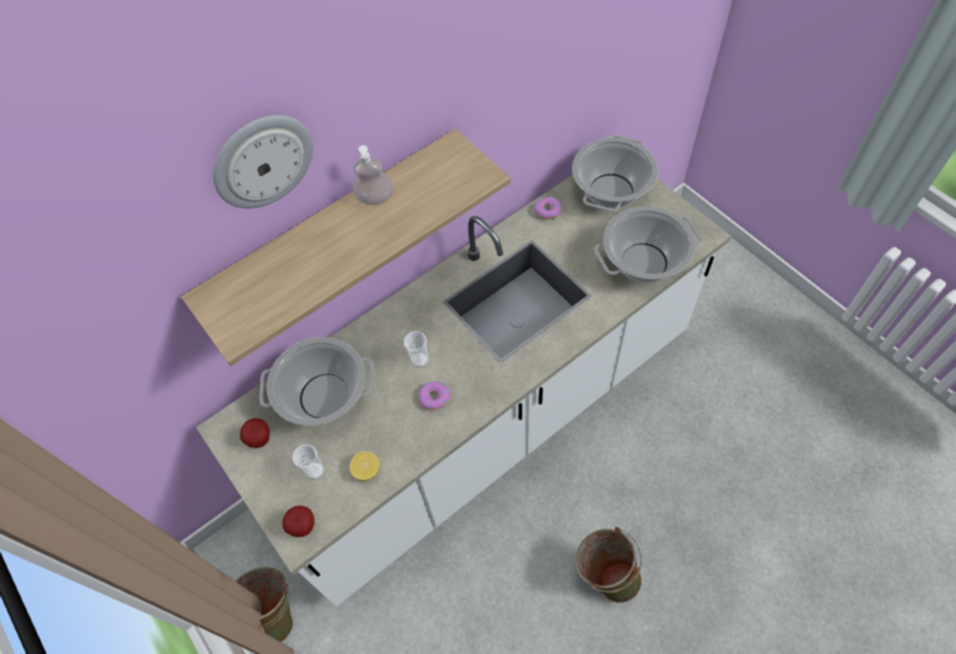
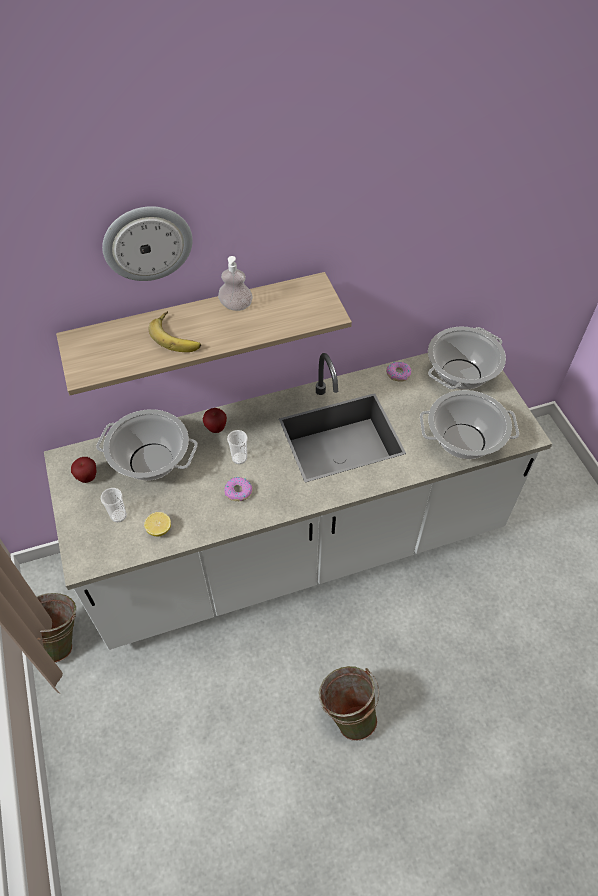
camera: 15 degrees right, 5 degrees down
apple [283,505,314,537] -> apple moved to [203,408,227,433]
none -> banana [149,311,201,352]

